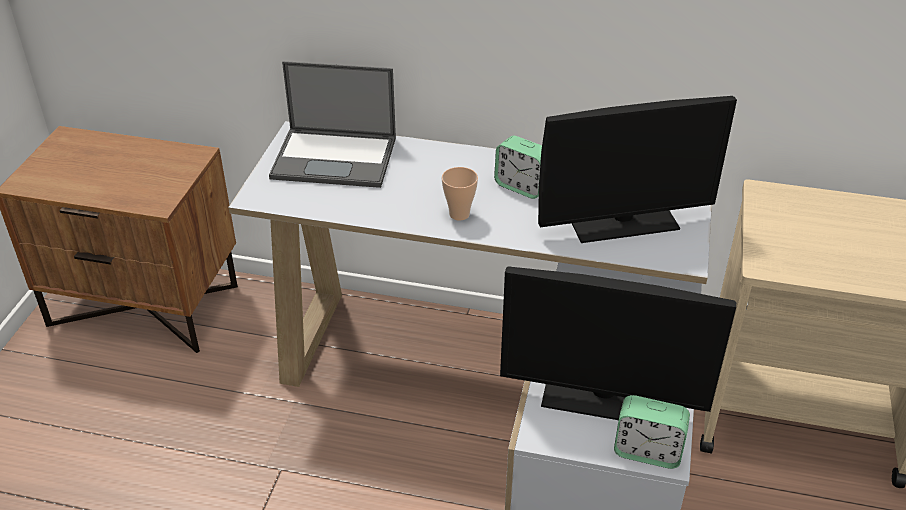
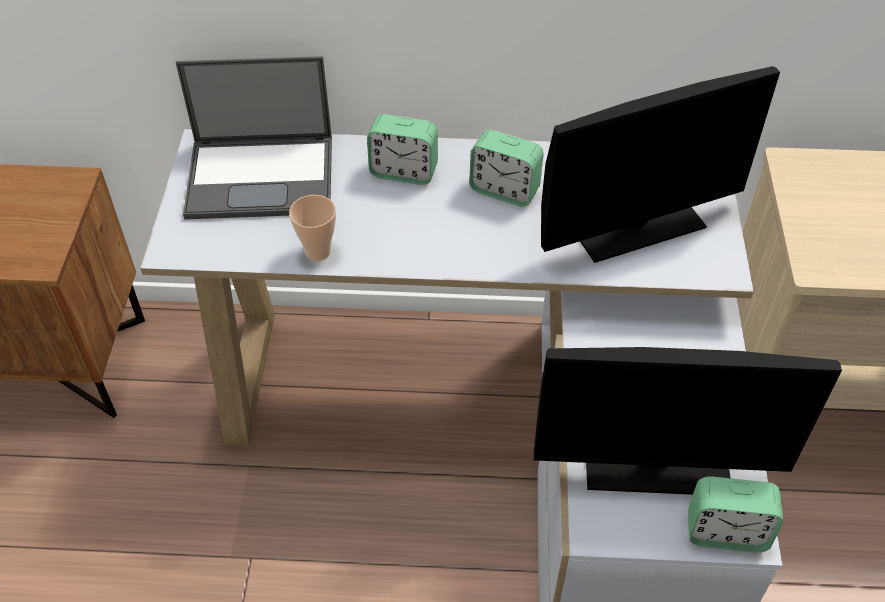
camera: 10 degrees left, 10 degrees up
cup [442,167,478,221] -> cup moved to [289,195,336,261]
none -> alarm clock [367,114,438,185]

